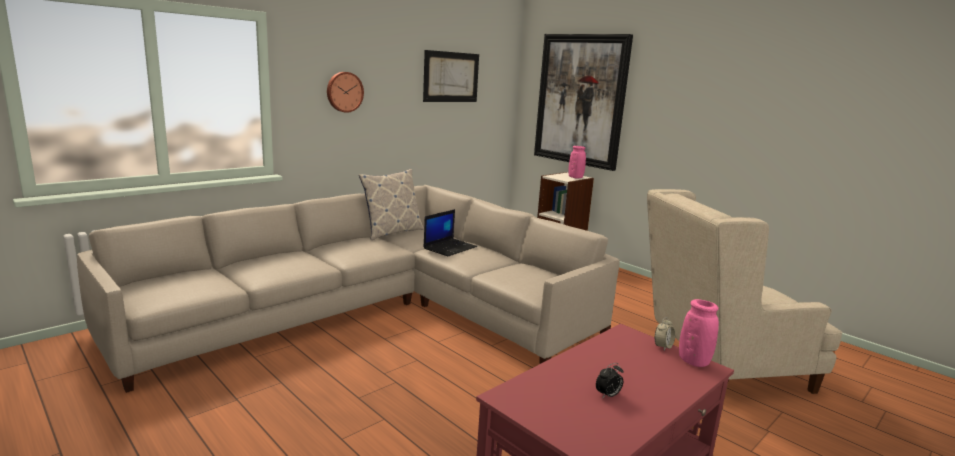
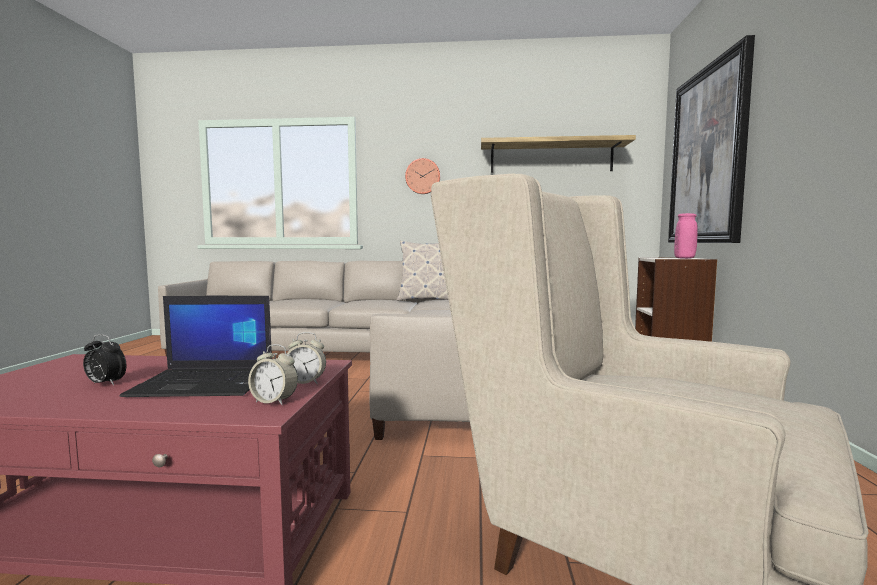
camera: 50 degrees right, 10 degrees down
picture [423,50,479,102] -> shelf [481,135,636,173]
laptop [423,209,477,256] -> laptop moved to [120,296,272,397]
pink vase [679,299,719,367] -> alarm clock [248,344,298,405]

